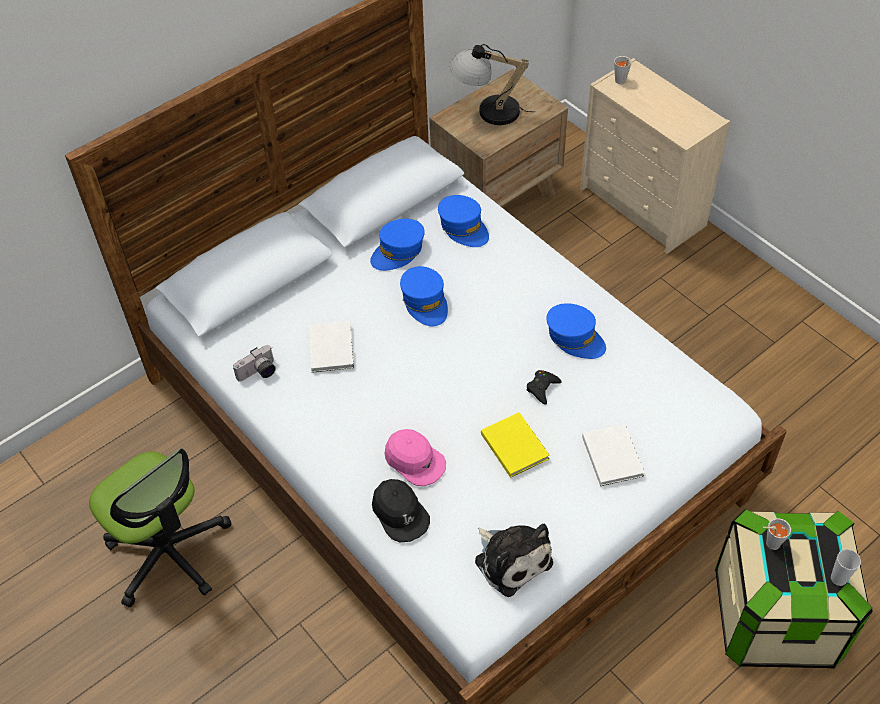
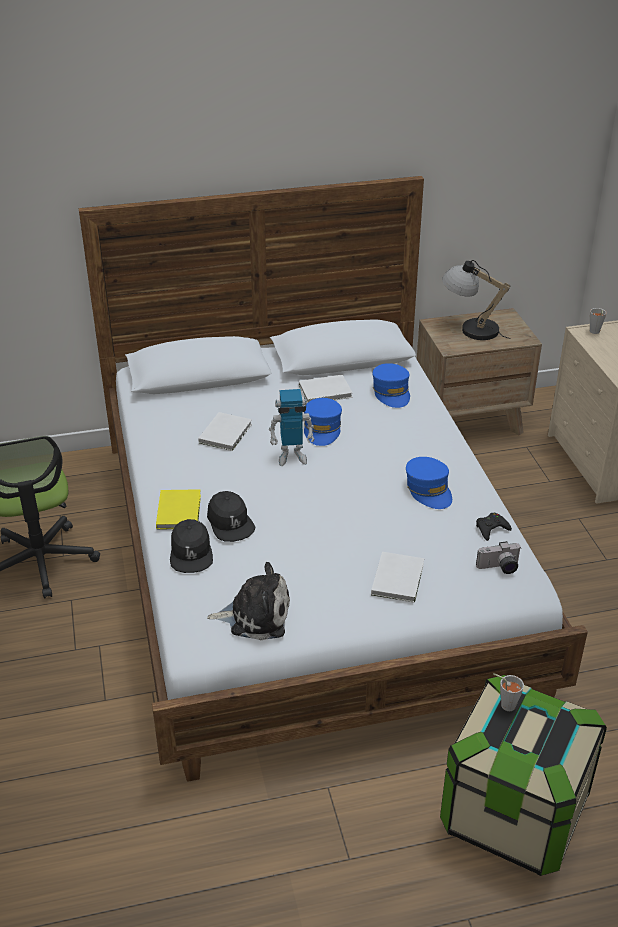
camera: 25 degrees right, 15 degrees down
camera [233,345,276,381] -> camera moved to [476,541,521,574]
blue cap [370,219,425,271] -> white book [299,374,353,403]
pink cap [384,429,446,486] -> black cap [207,491,256,542]
plush toy [475,524,553,597] -> plush toy turned 75 degrees counterclockwise [207,562,290,640]
yellow book [481,412,550,478] -> yellow book moved to [156,489,201,530]
black game controller [527,370,562,405] -> black game controller moved to [476,513,512,541]
cup [831,549,861,586] -> none
none -> toy robot [269,389,315,466]

